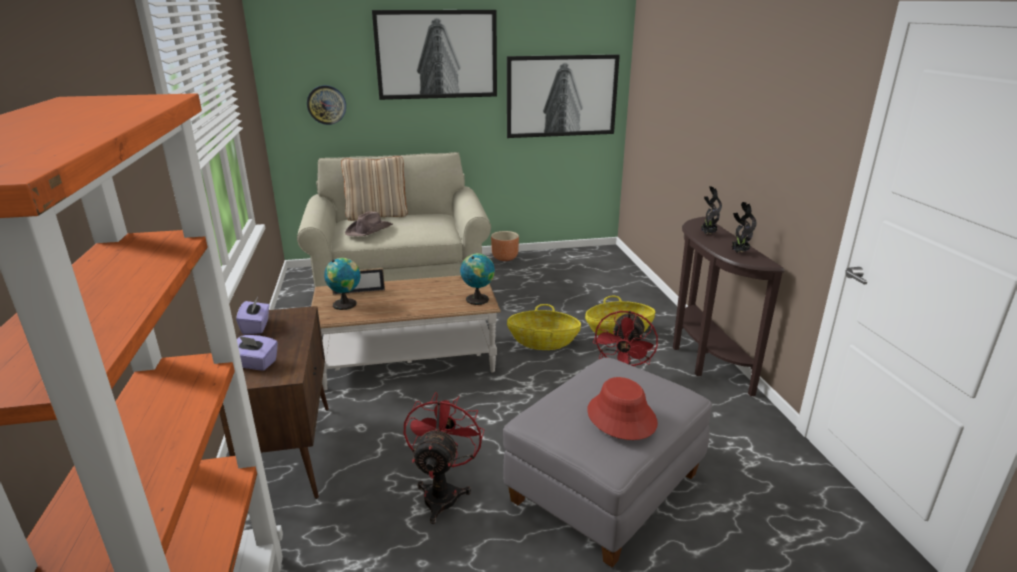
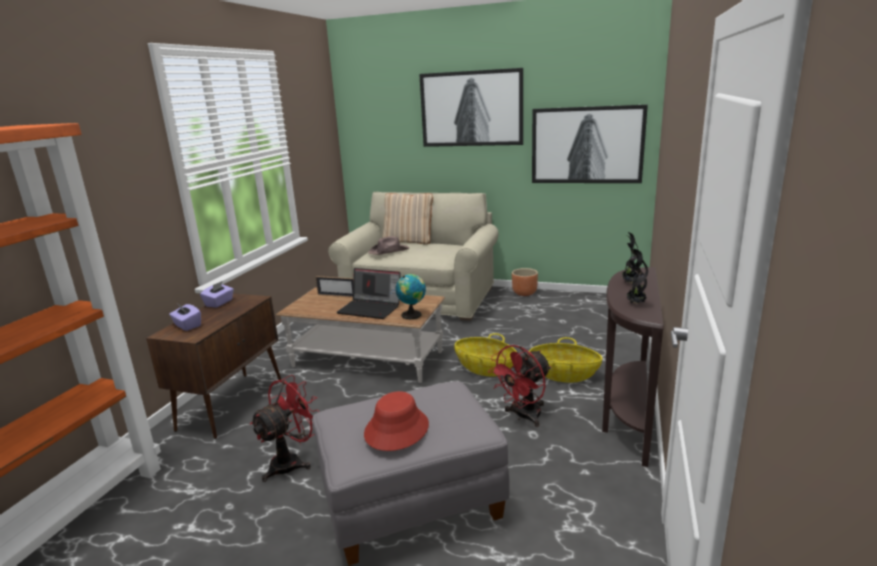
camera: 30 degrees right, 5 degrees down
wall clock [307,85,346,125] -> none
globe [324,258,361,310] -> none
none -> laptop [337,268,401,319]

